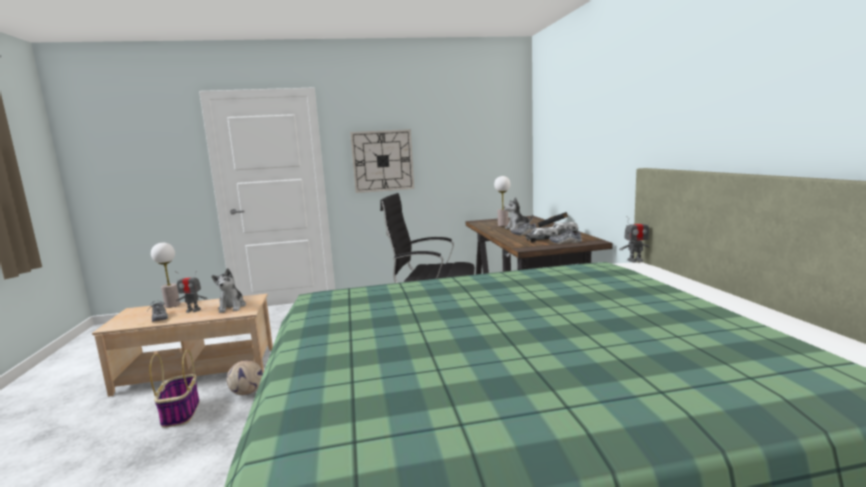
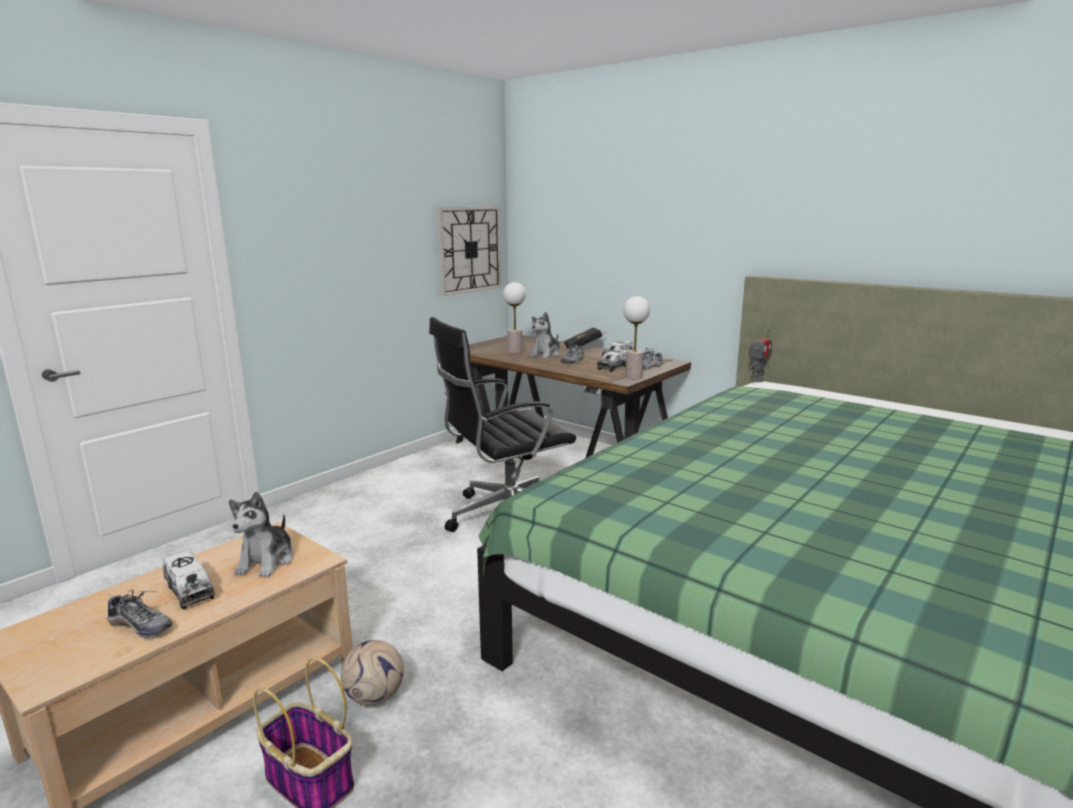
camera: 40 degrees left, 5 degrees up
table lamp [151,243,180,308] -> table lamp moved to [623,296,650,379]
toy robot [175,271,207,313] -> toy truck [163,551,215,609]
plush toy [212,268,246,313] -> plush toy turned 60 degrees clockwise [229,491,294,577]
wall clock [350,129,414,193] -> wall clock moved to [437,206,502,296]

